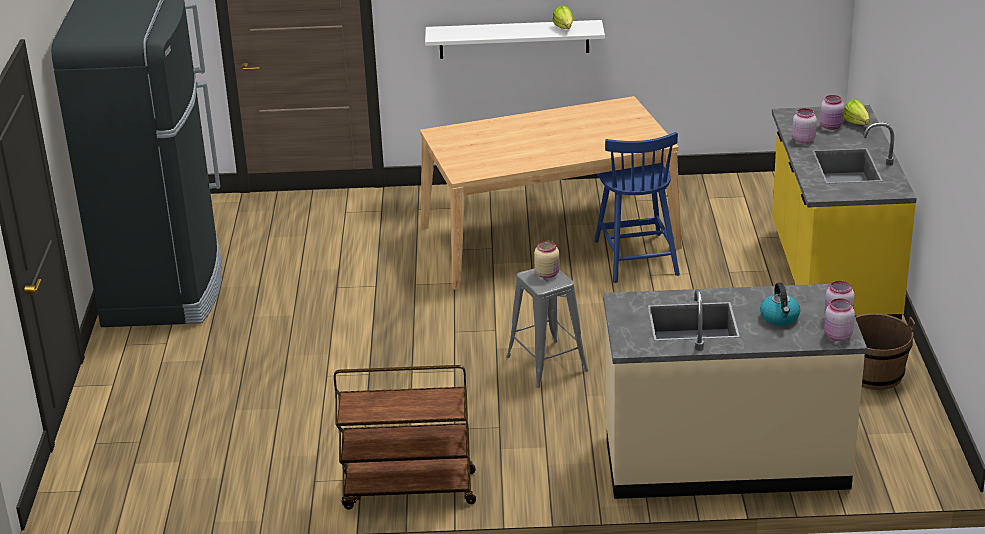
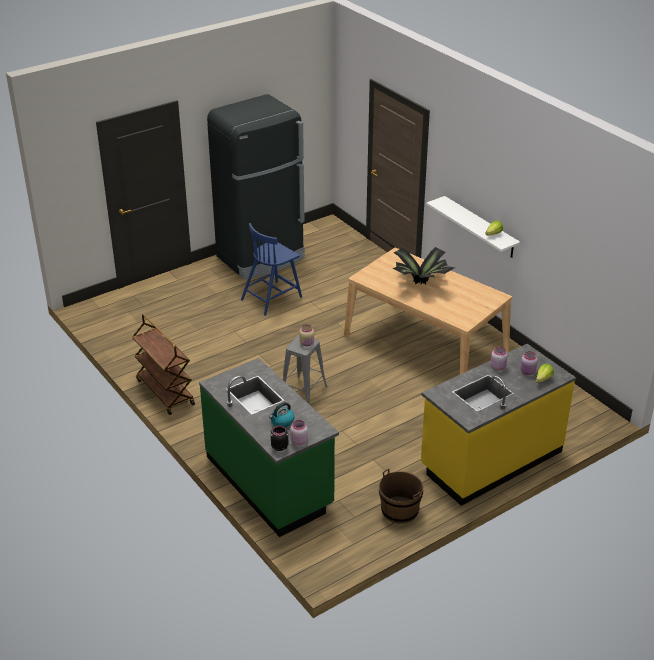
camera: 55 degrees right, 5 degrees up
blue chair [594,132,680,283] -> blue chair moved to [241,223,302,316]
beige counter [603,284,867,499] -> green counter [199,358,339,537]
pink jar [824,298,855,341] -> black jar [271,426,288,451]
none -> potted plant [393,247,455,285]

